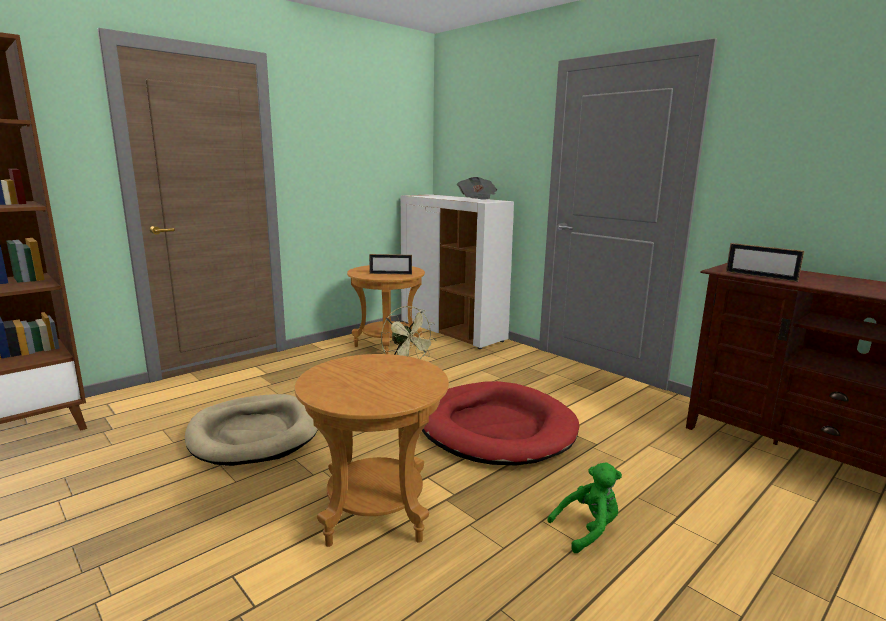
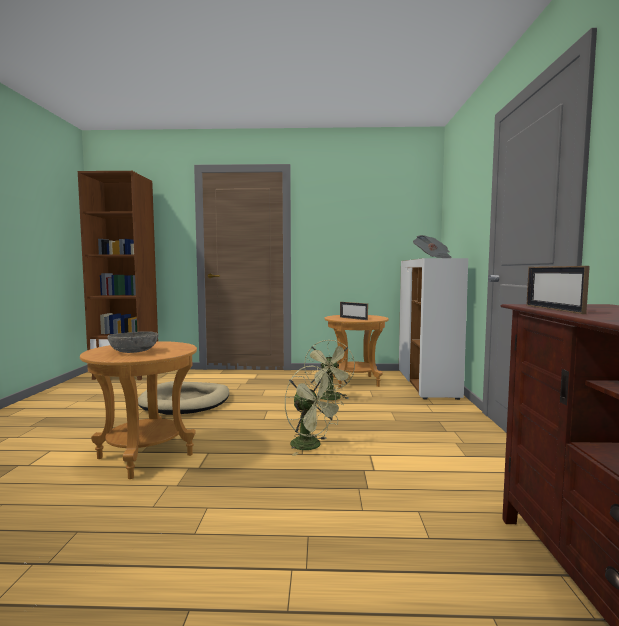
camera: 45 degrees right, 10 degrees down
red dog bed [422,381,579,465] -> green fan [285,366,344,456]
green plush toy [547,463,622,553] -> none
none -> grey bowl [108,331,158,353]

